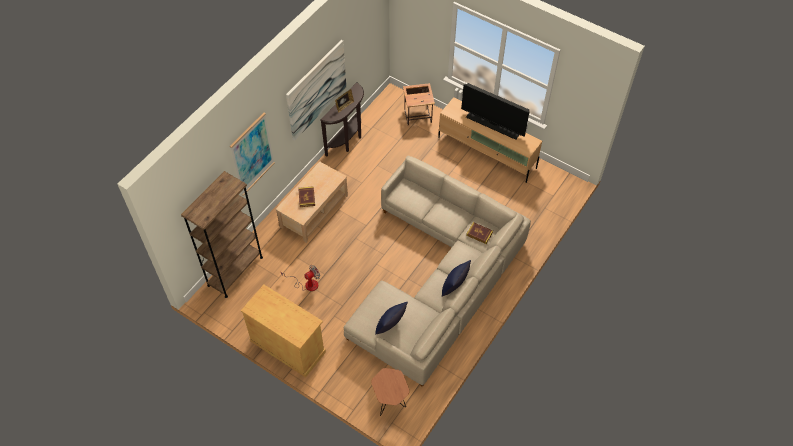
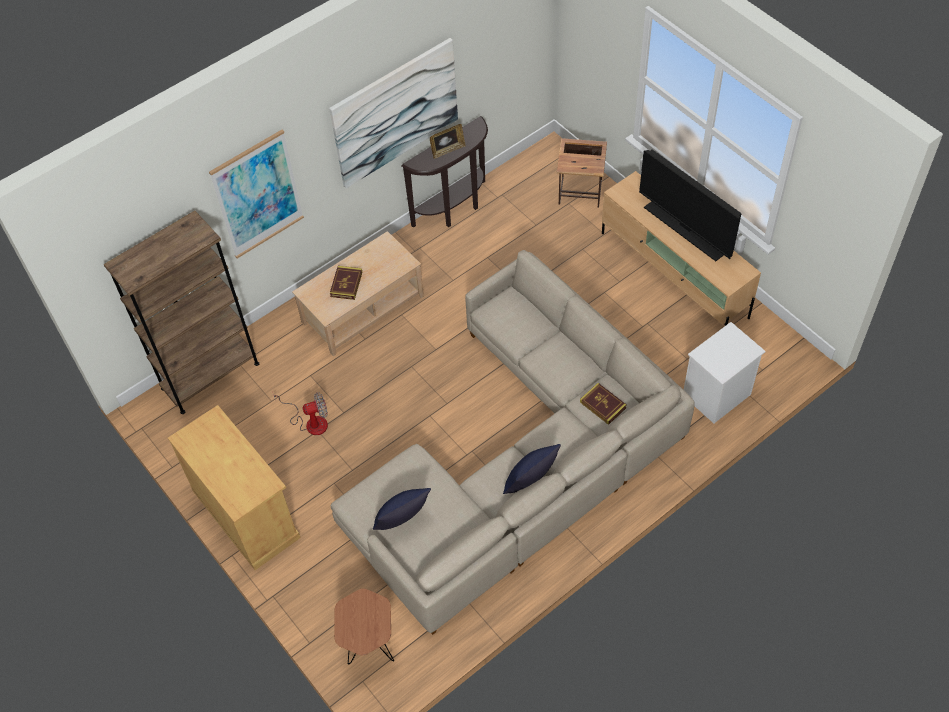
camera: 20 degrees right, 0 degrees up
none -> white nightstand [684,322,766,424]

